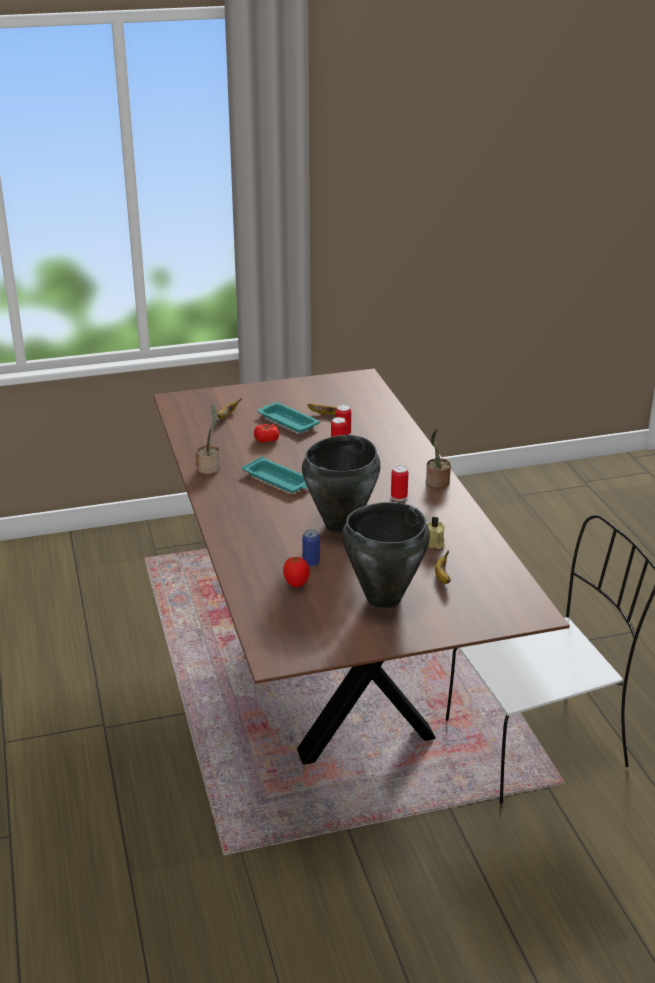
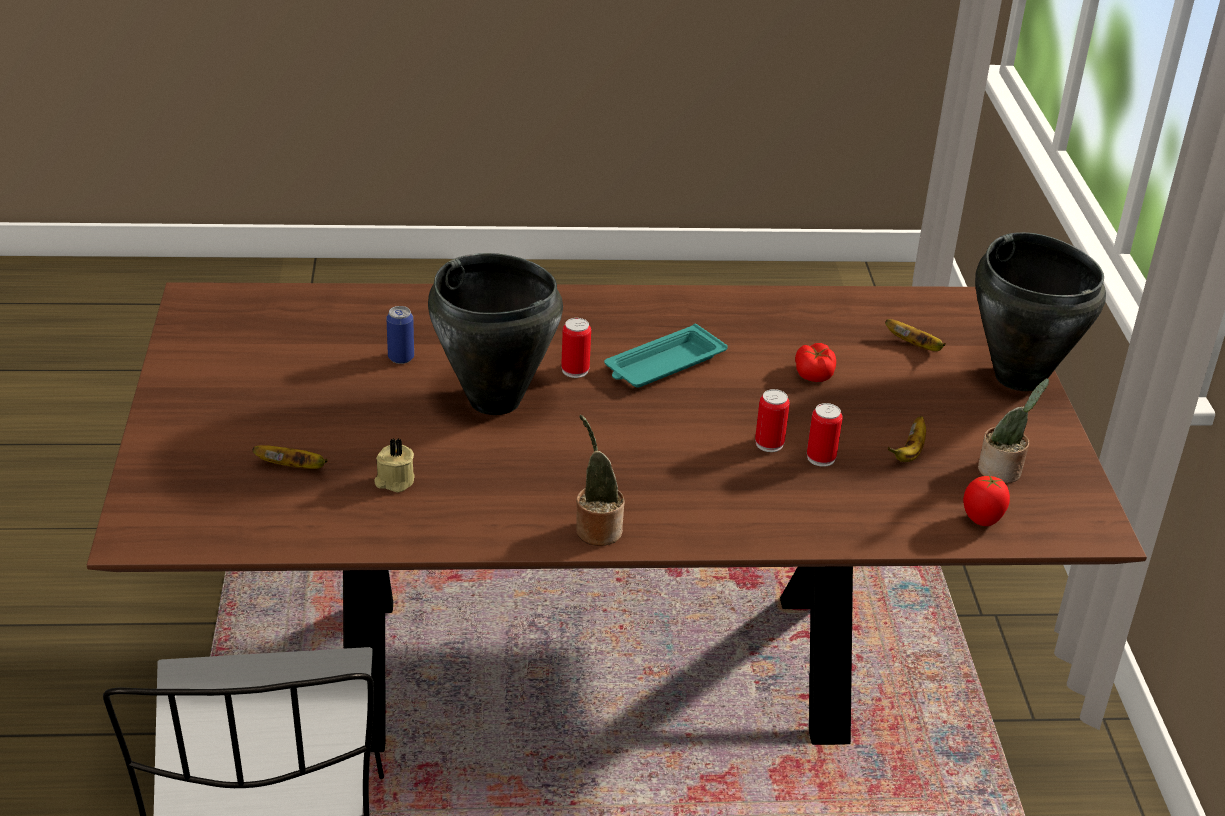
camera: 100 degrees right, 5 degrees up
potted plant [196,404,220,474] -> potted plant moved to [978,378,1049,483]
turquoise tray [257,402,320,433] -> none
tomato [283,557,310,587] -> tomato moved to [963,475,1010,526]
black cooking pot [342,502,430,609] -> black cooking pot moved to [975,232,1106,391]
can [391,465,408,501] -> can moved to [561,318,591,378]

